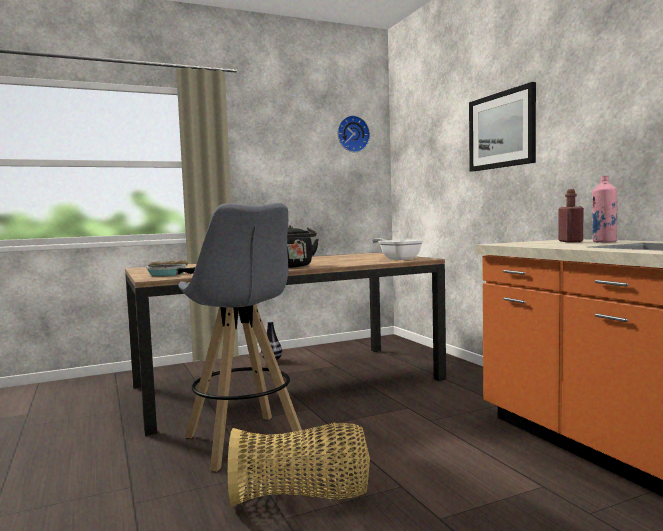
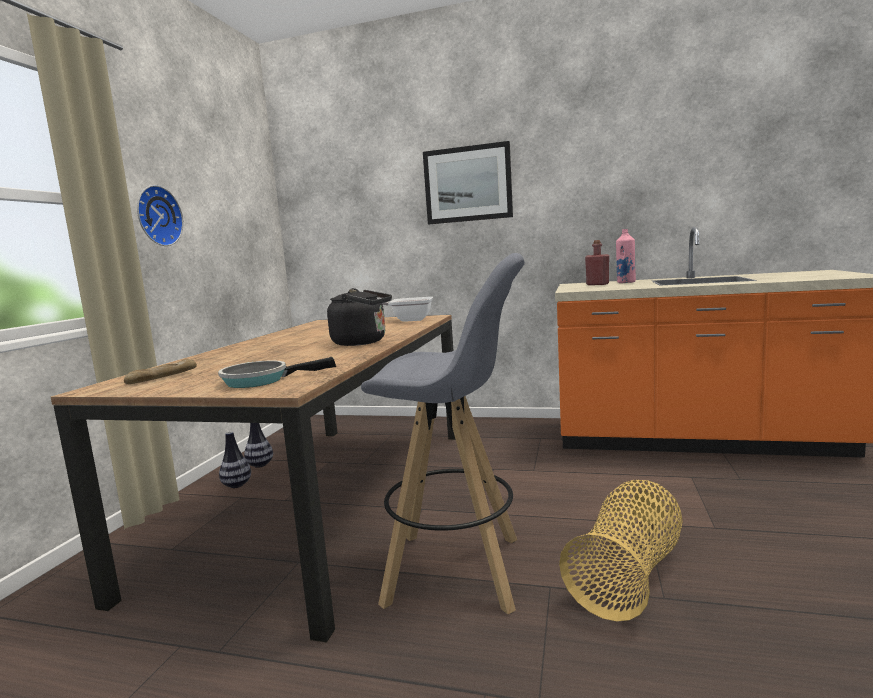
camera: 50 degrees left, 5 degrees up
wall clock [337,115,370,152] -> wall clock moved to [137,185,183,246]
none -> vase [244,423,273,468]

